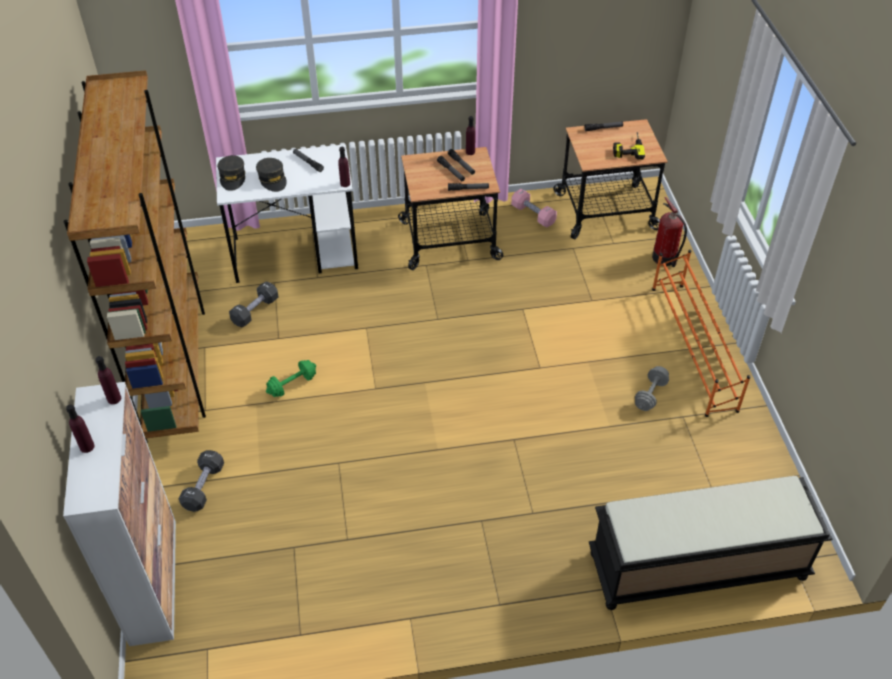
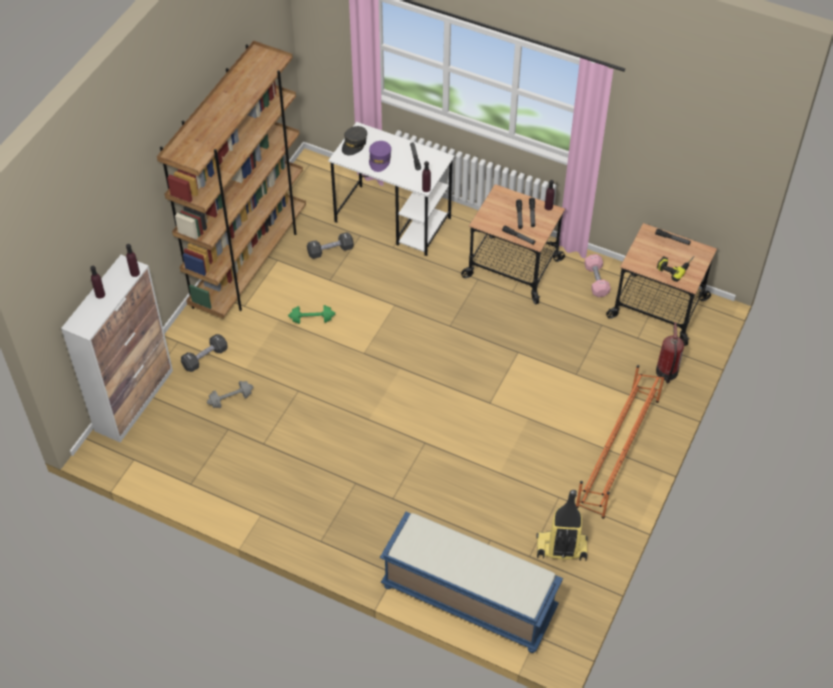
camera: 35 degrees right, 5 degrees up
grey cap [256,158,287,192] -> purple cap [369,141,391,172]
black bench [589,476,833,610] -> blue bench [380,512,563,653]
grey dumbbell [635,366,669,411] -> grey dumbbell moved to [207,381,253,408]
none -> vacuum cleaner [536,490,588,561]

